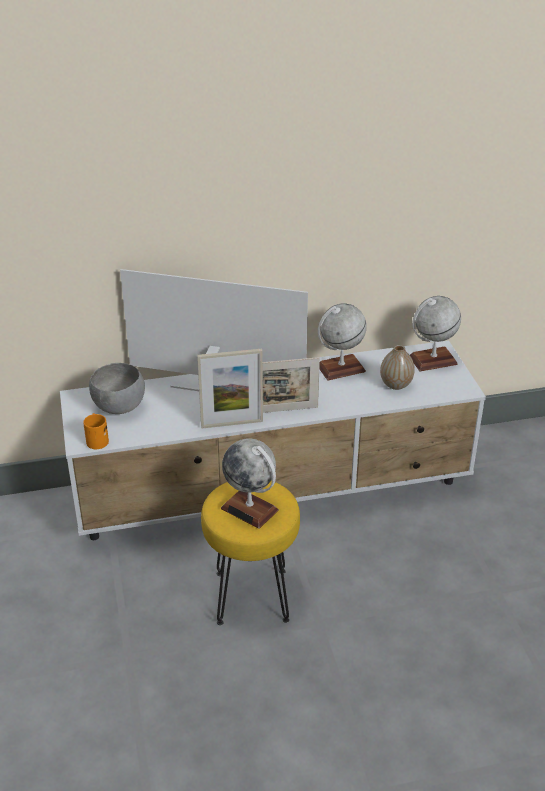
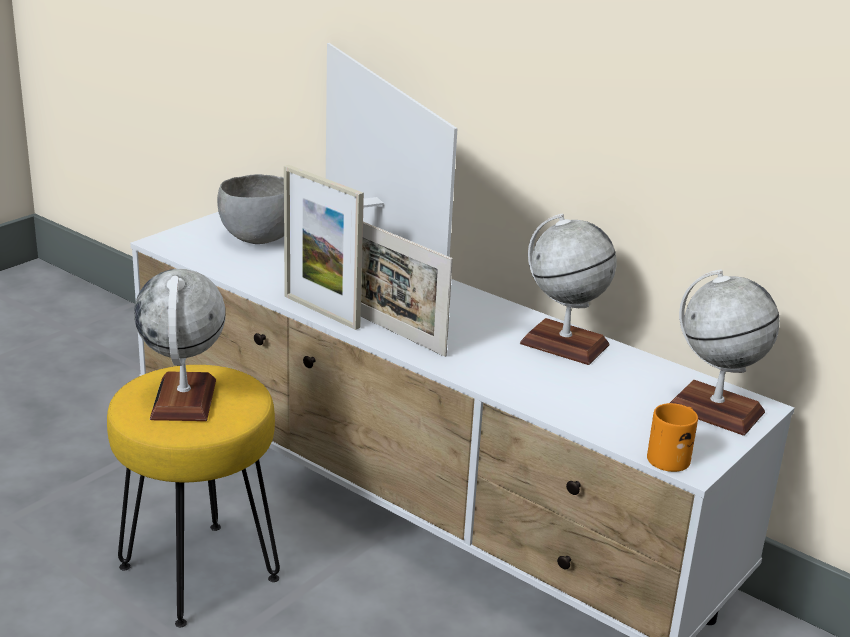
camera: 50 degrees right, 10 degrees down
orange mug [83,413,109,449] -> orange mug moved to [647,403,698,472]
vase [380,345,415,390] -> none

